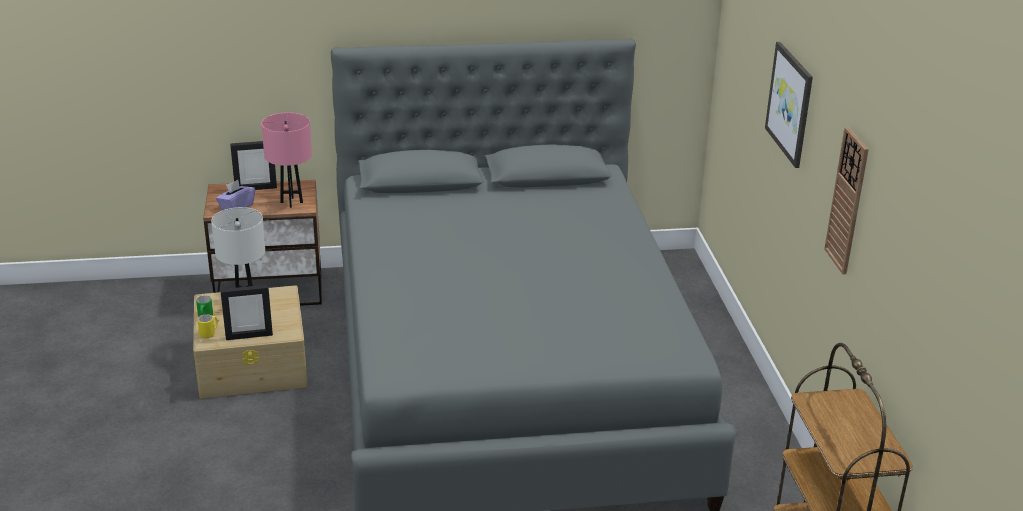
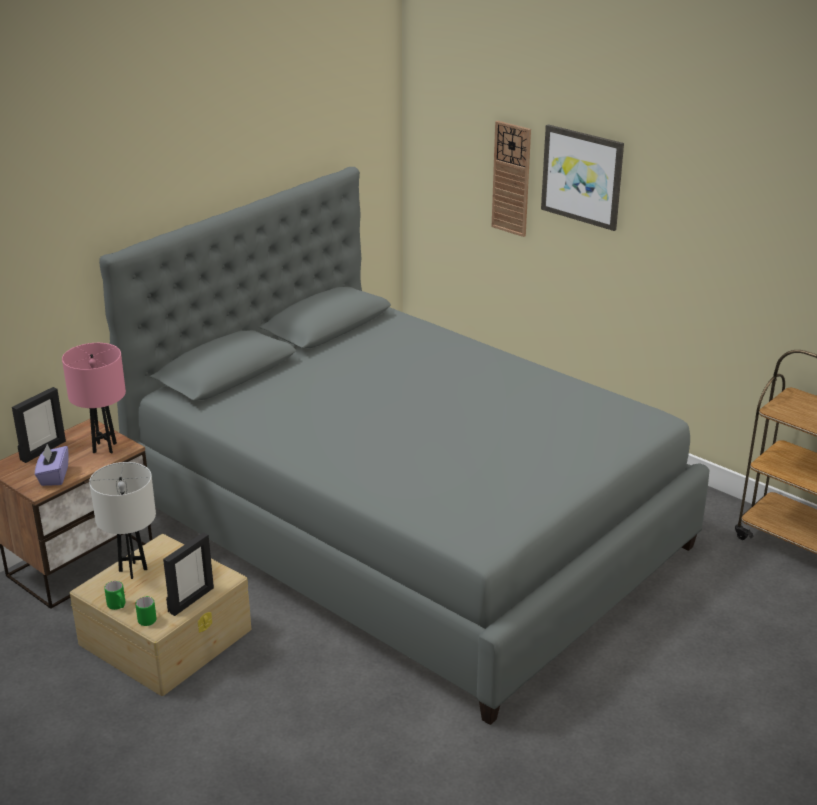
camera: 40 degrees left, 0 degrees up
yellow mug [198,314,218,338] -> green mug [135,596,157,626]
wall clock [824,127,869,274] -> wall clock moved to [492,121,531,237]

